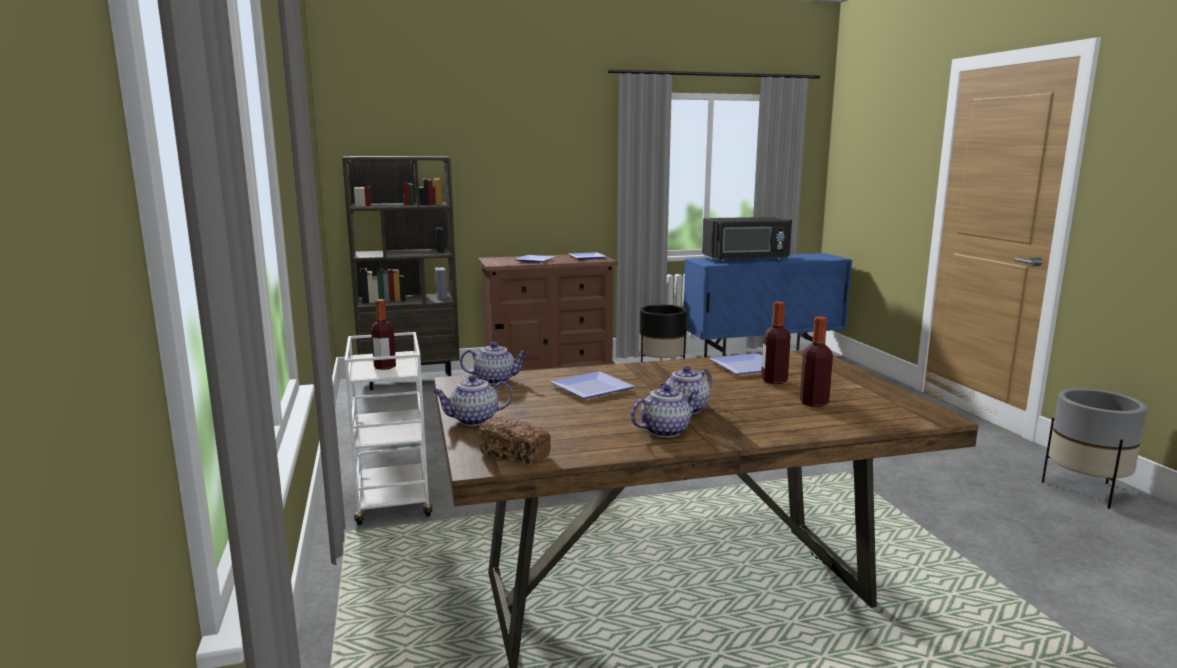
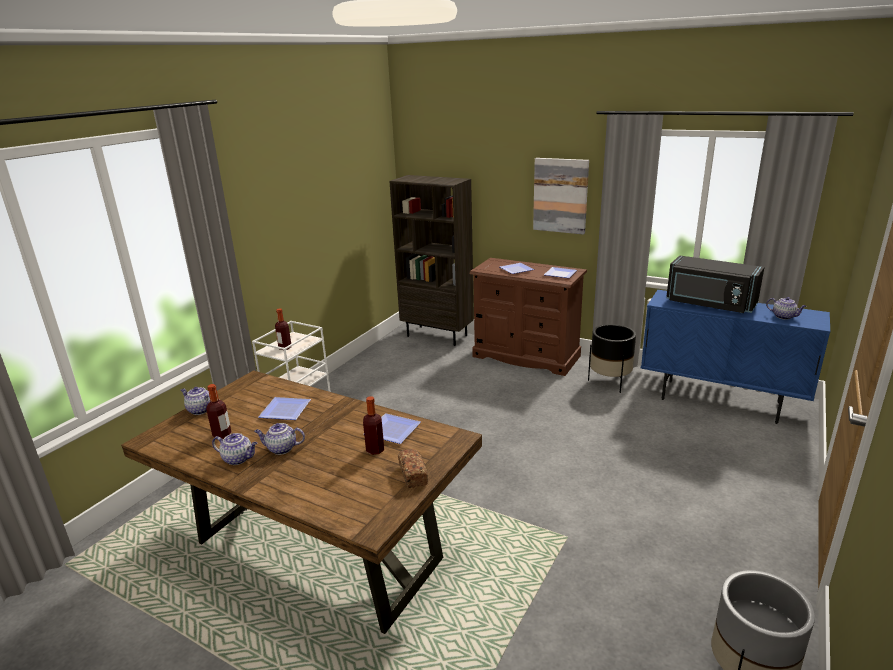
camera: 45 degrees right, 10 degrees up
teapot [460,342,528,385] -> teapot moved to [766,297,807,320]
bread [478,417,551,465] -> bread moved to [398,449,428,488]
bottle [800,317,833,407] -> bottle moved to [206,384,232,439]
none -> picture [533,158,589,235]

